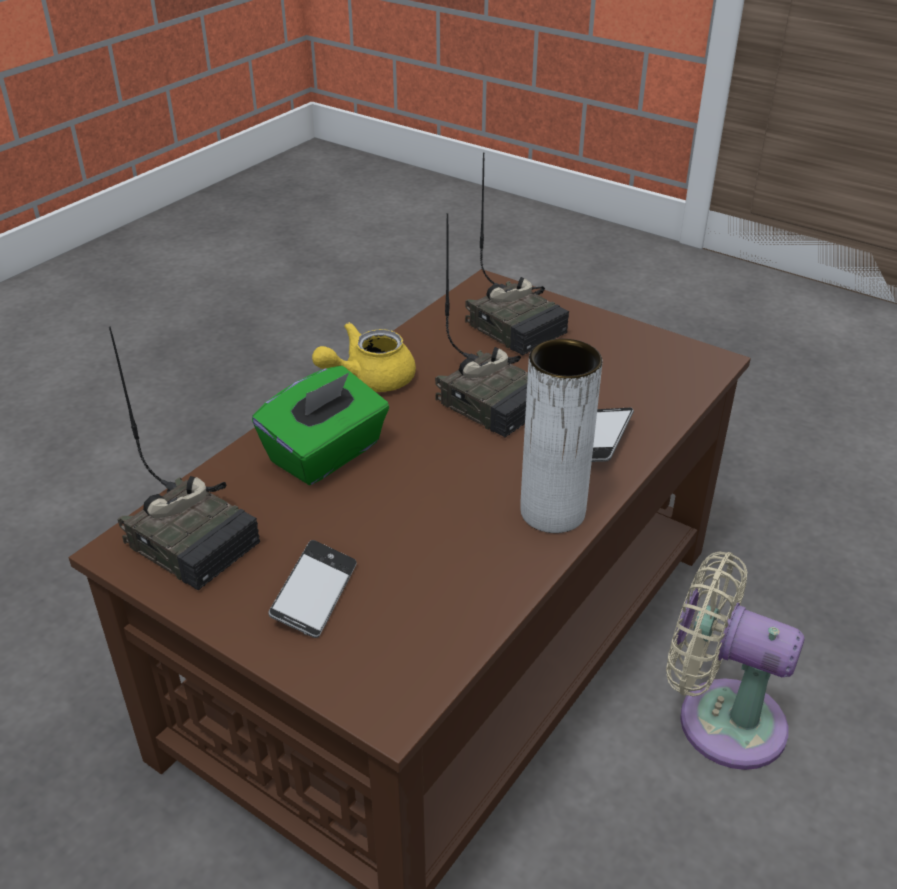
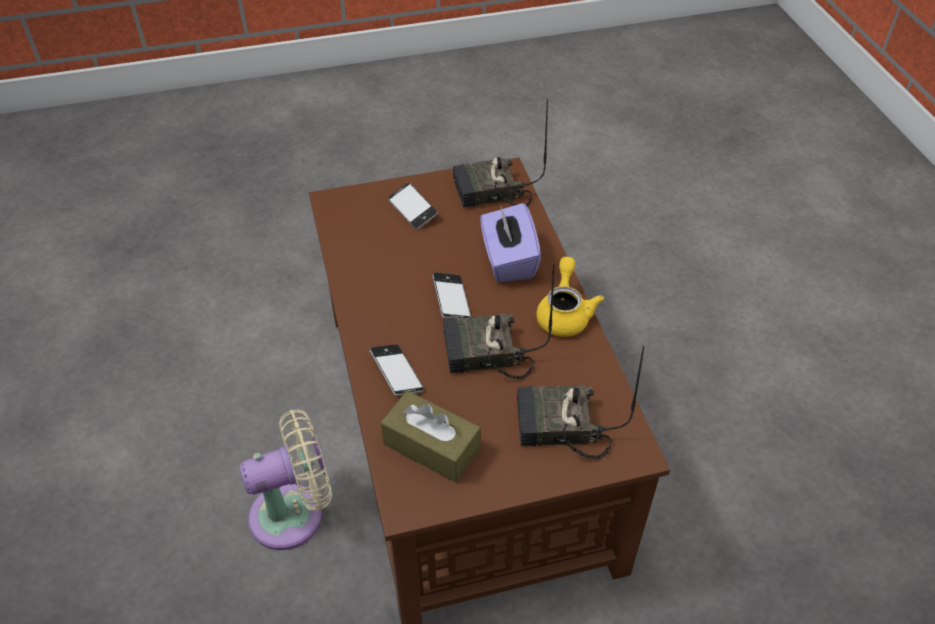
camera: 130 degrees right, 10 degrees up
green tissue box [252,366,389,485] -> purple tissue box [480,203,541,282]
white vase [520,339,602,533] -> none
none -> brown tissue box [381,391,481,483]
none -> phone [432,272,471,319]

